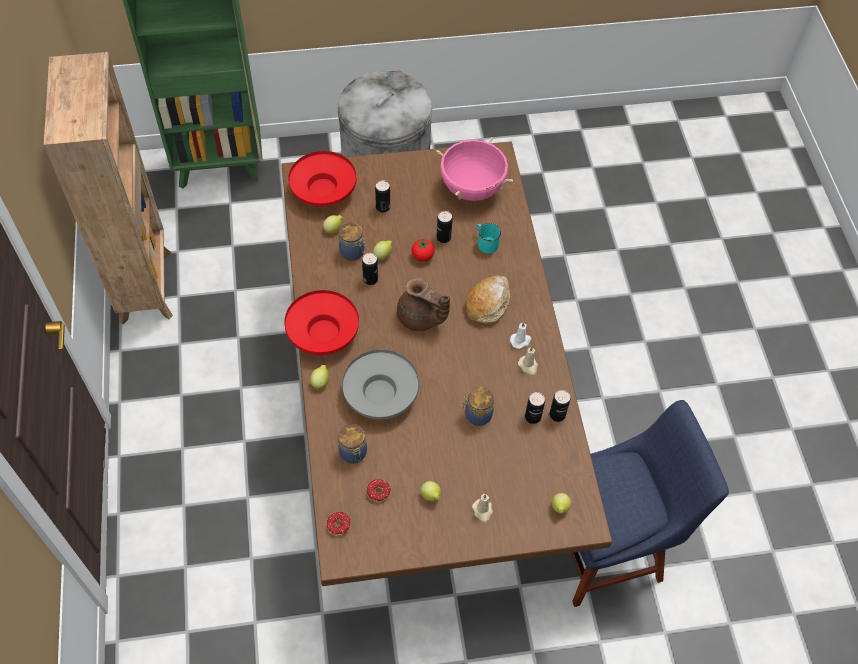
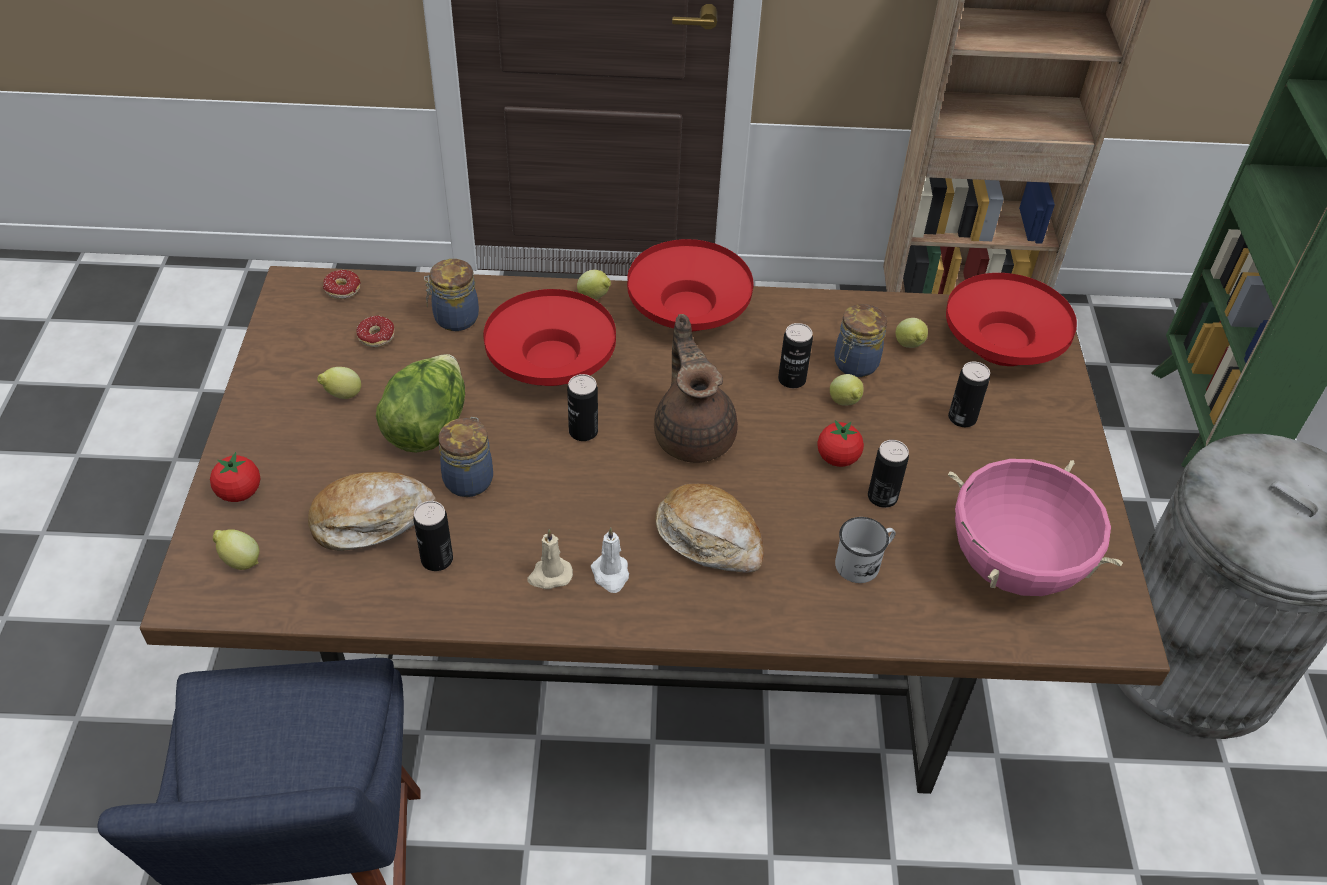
camera: 100 degrees right, 10 degrees down
grey bowl [342,349,419,419] -> red bowl [483,289,616,386]
brown teapot [397,278,450,331] -> brown teapot turned 120 degrees clockwise [654,314,738,463]
beige candle [472,494,493,522] -> none
turquoise mug [476,223,501,254] -> white mug [835,517,896,583]
can [549,390,570,422] -> can moved to [567,374,598,441]
none -> tomato [210,452,260,502]
none -> bread [308,471,436,551]
none -> lettuce [376,354,465,453]

